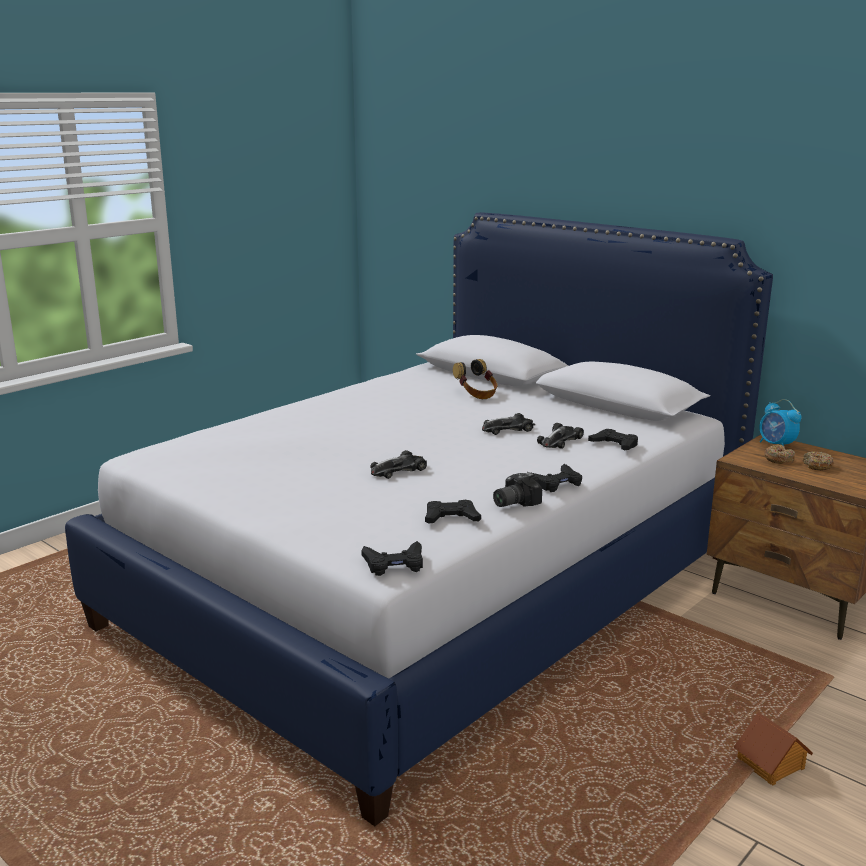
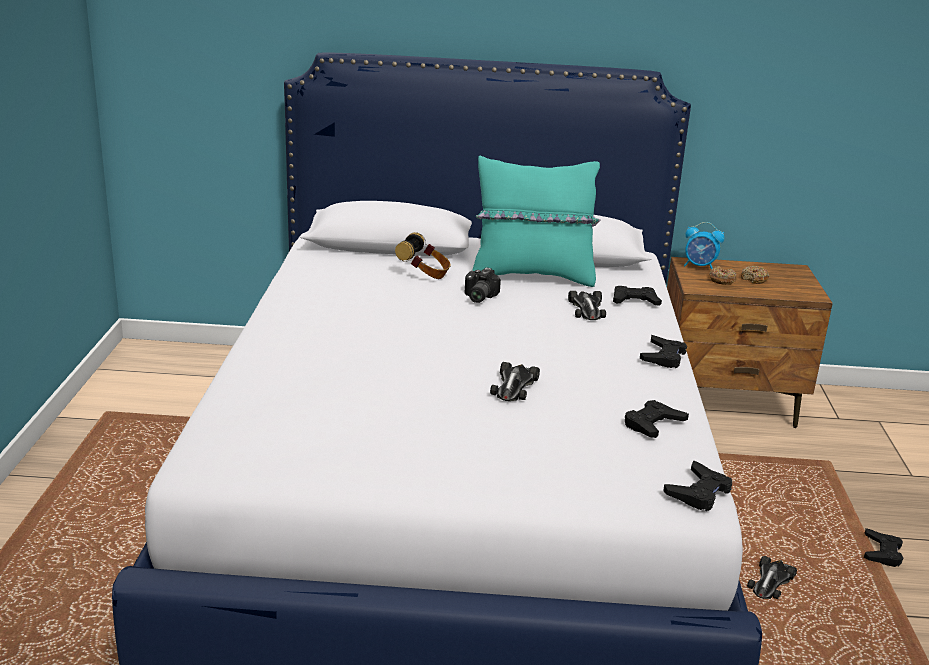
camera: 40 degrees left, 5 degrees up
toy car [482,413,535,435] -> toy car moved to [747,556,797,599]
camera [493,472,542,507] -> camera moved to [465,268,501,303]
toy house [734,712,813,786] -> black game controller [864,528,903,567]
none -> turquoise pillow [472,155,601,287]

